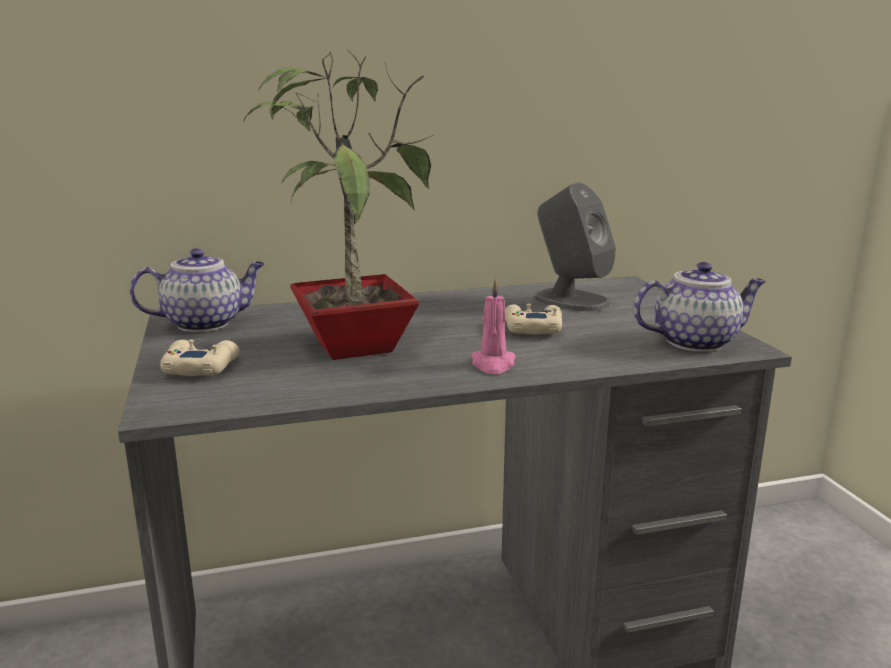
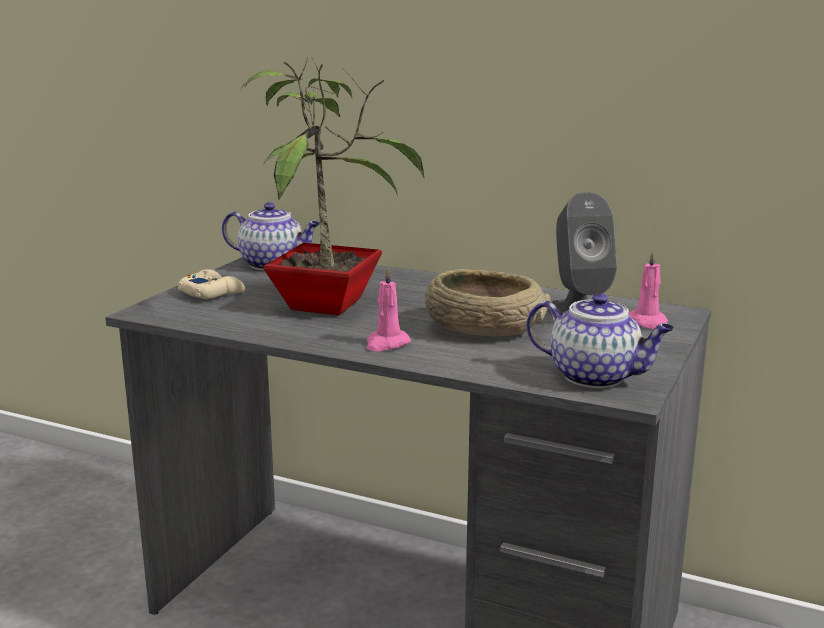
camera: 40 degrees right, 0 degrees up
beige game controller [505,303,562,335] -> beige bowl [425,269,551,336]
none -> pink candle [629,249,668,329]

